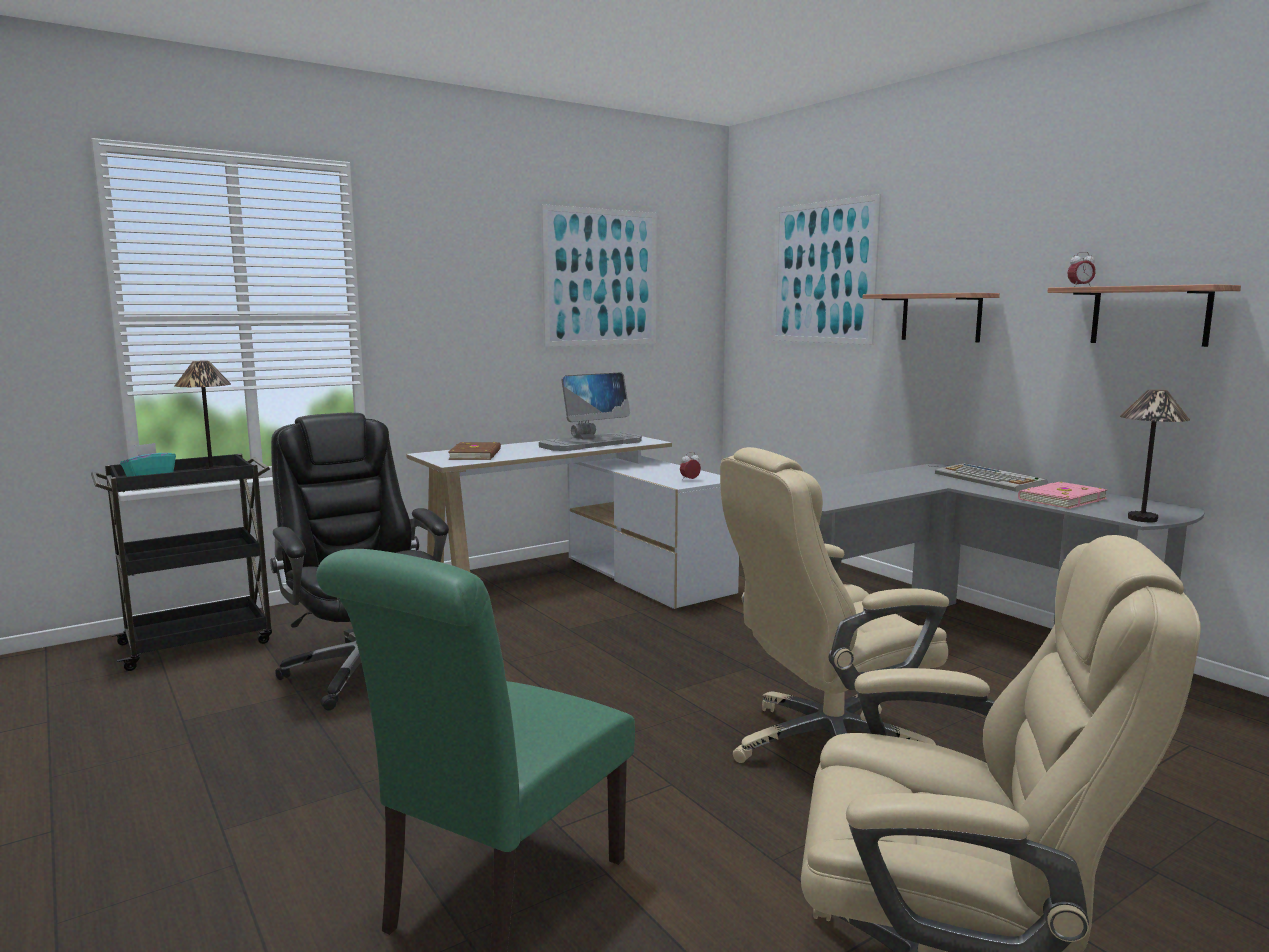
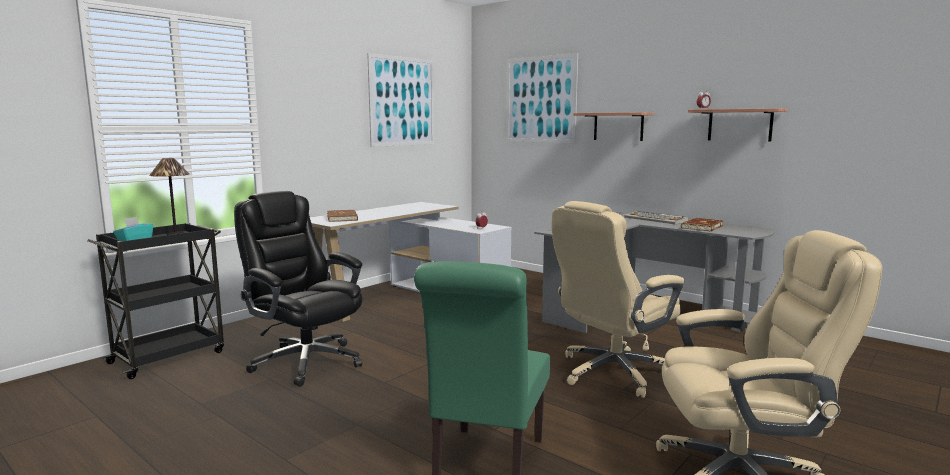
camera: 15 degrees left, 0 degrees up
monitor [539,372,642,451] -> none
pink book [1018,482,1107,509] -> brown book [681,218,723,232]
table lamp [1120,389,1190,522] -> none

